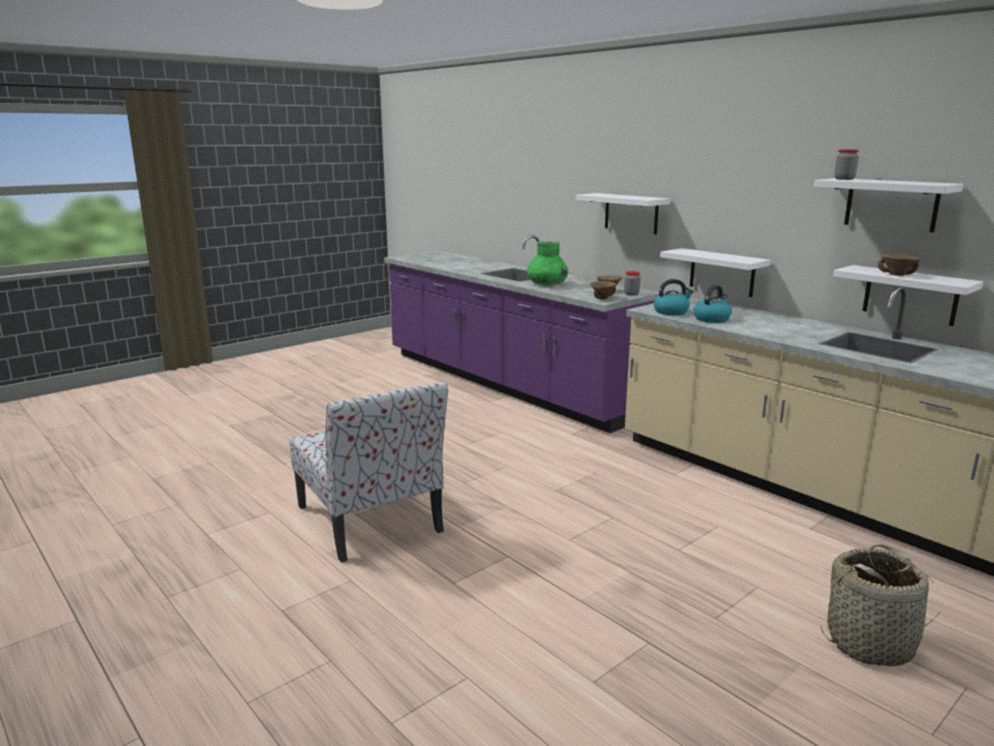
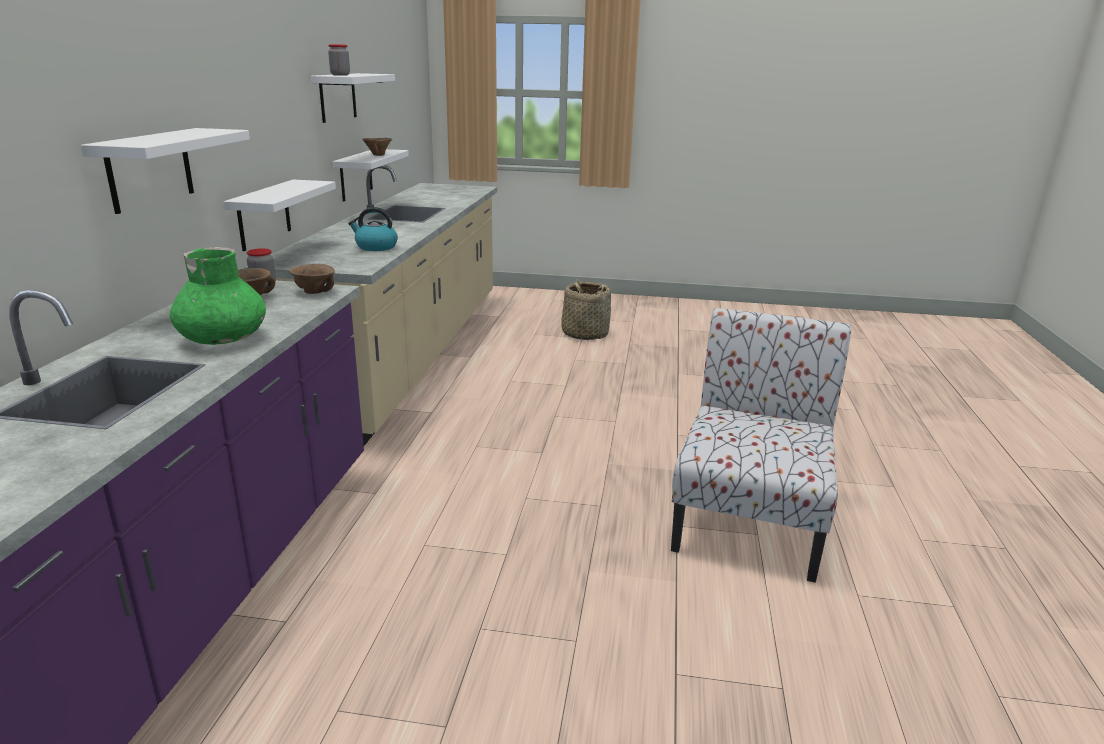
camera: 130 degrees left, 5 degrees up
kettle [654,279,693,315] -> none

